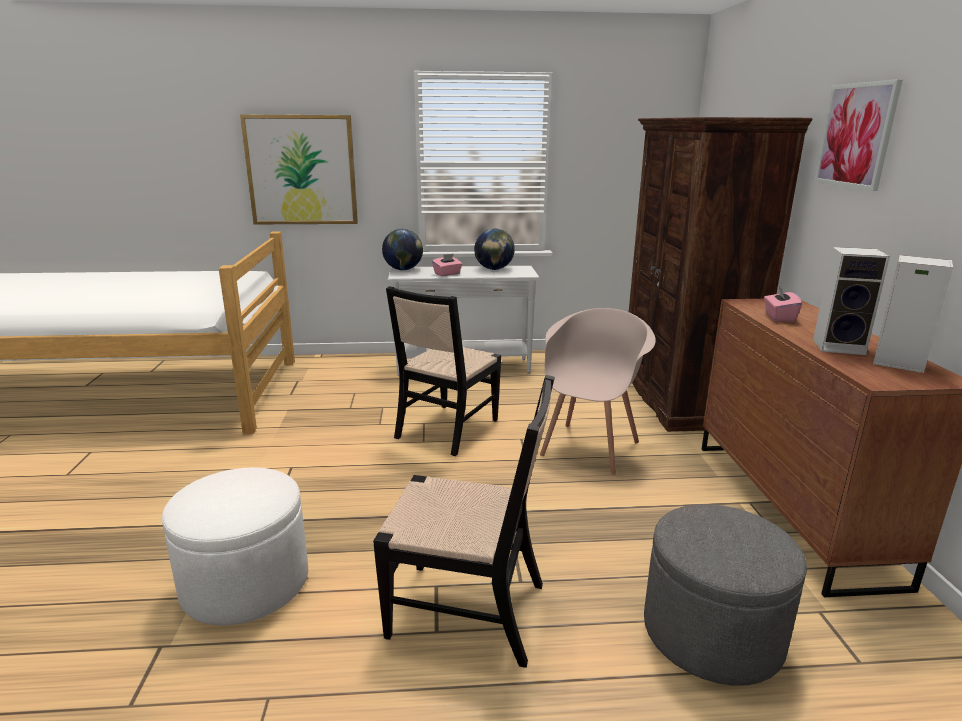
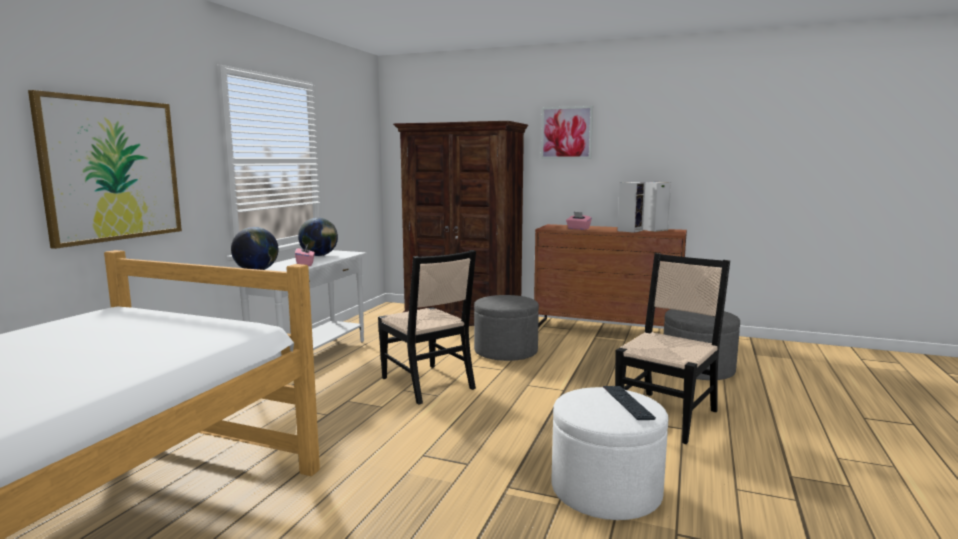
camera: 65 degrees left, 10 degrees down
beige chair [540,308,656,475] -> grey ottoman [474,295,539,361]
none -> keyboard [603,386,656,420]

